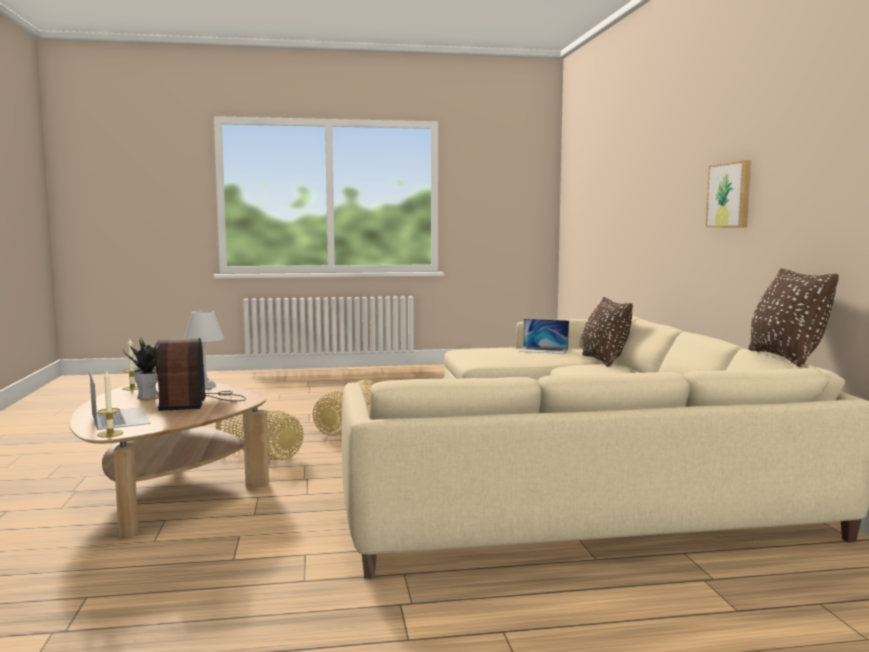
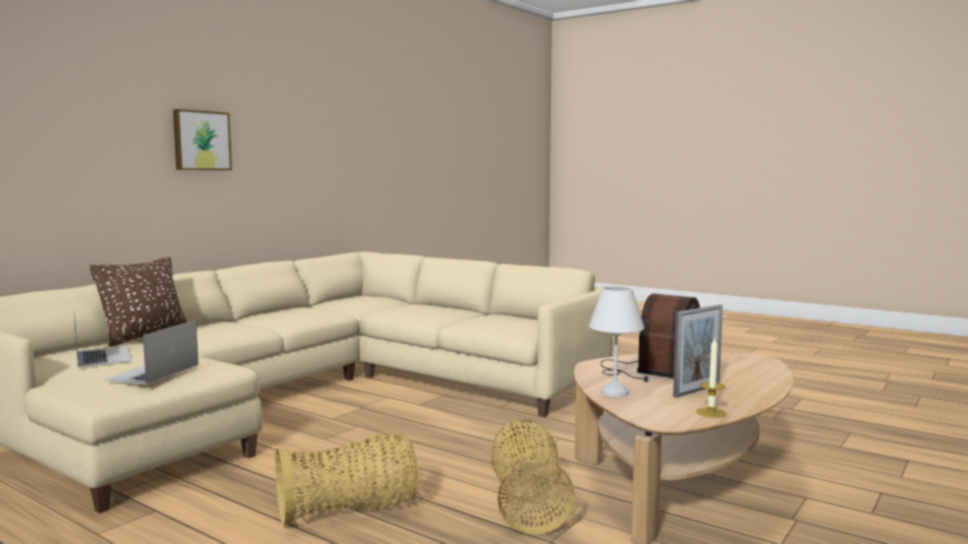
camera: 135 degrees left, 0 degrees up
laptop [89,370,151,430] -> laptop moved to [104,320,198,384]
candle [97,369,124,438] -> none
potted plant [123,337,159,400] -> picture frame [673,304,723,398]
brown pillow [748,268,839,367] -> none

